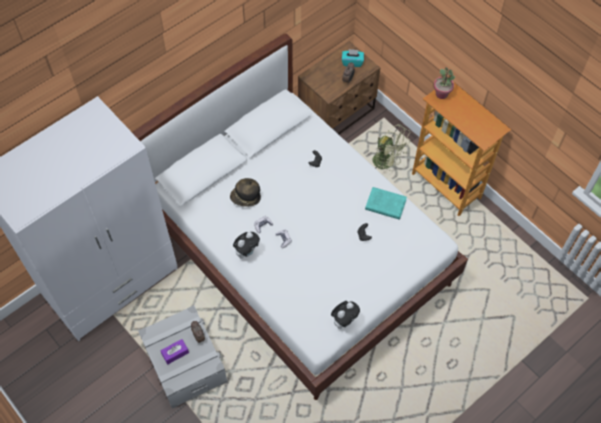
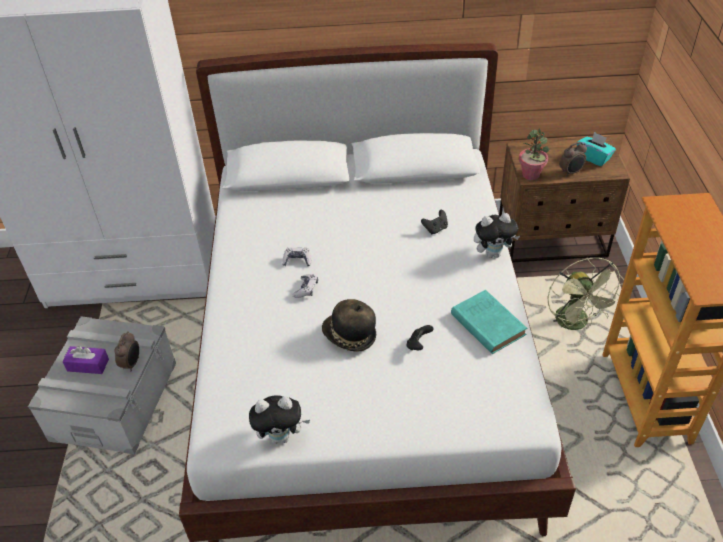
camera: 40 degrees right, 15 degrees down
hat [230,178,261,207] -> hat moved to [322,299,376,352]
plush toy [233,232,260,259] -> plush toy moved to [474,213,520,258]
potted plant [434,68,455,99] -> potted plant moved to [519,128,549,180]

